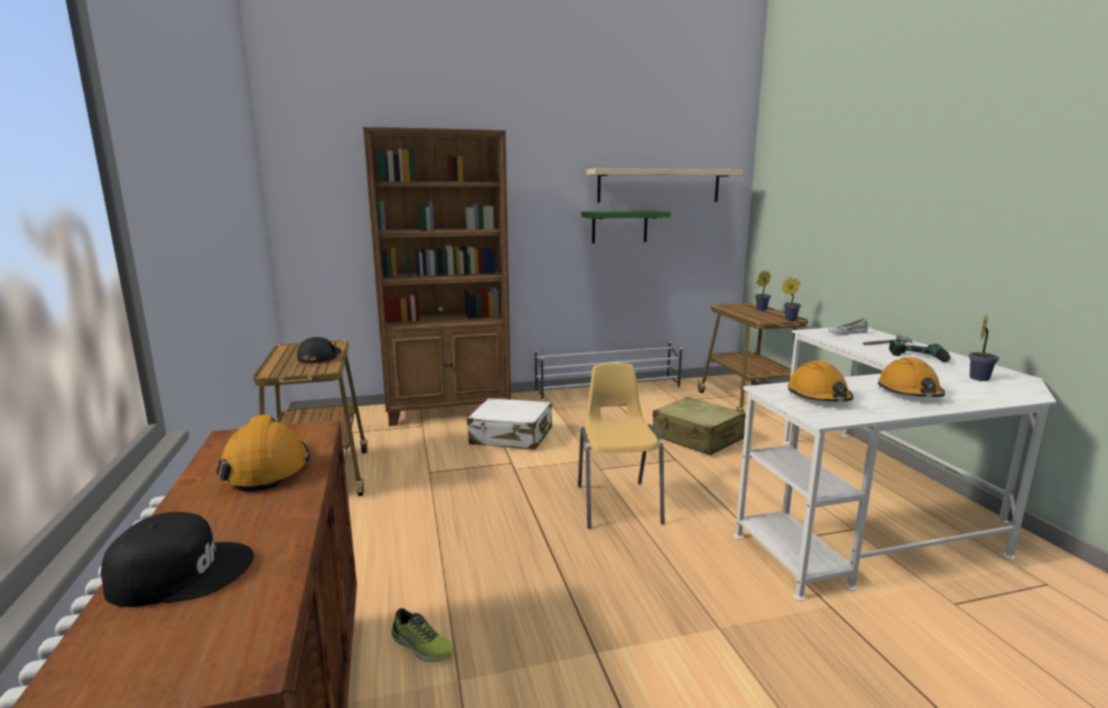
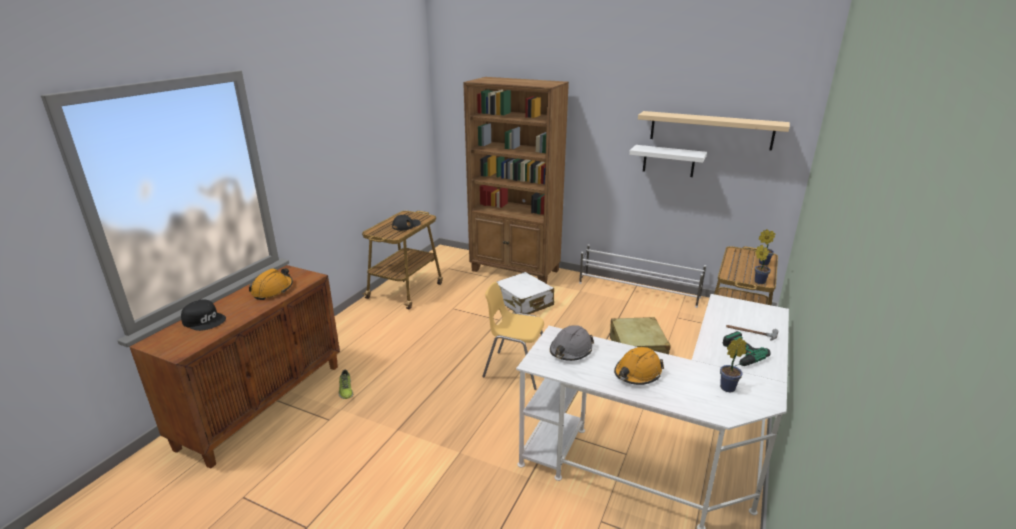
camera: 40 degrees right, 10 degrees up
yellow chair [578,363,665,528] -> yellow chair turned 105 degrees counterclockwise [482,282,544,390]
green shelf [581,211,671,243] -> white shelf [629,145,707,177]
orange hard hat [788,361,853,402] -> grey hard hat [550,325,594,361]
white shoe [828,318,868,335] -> none

